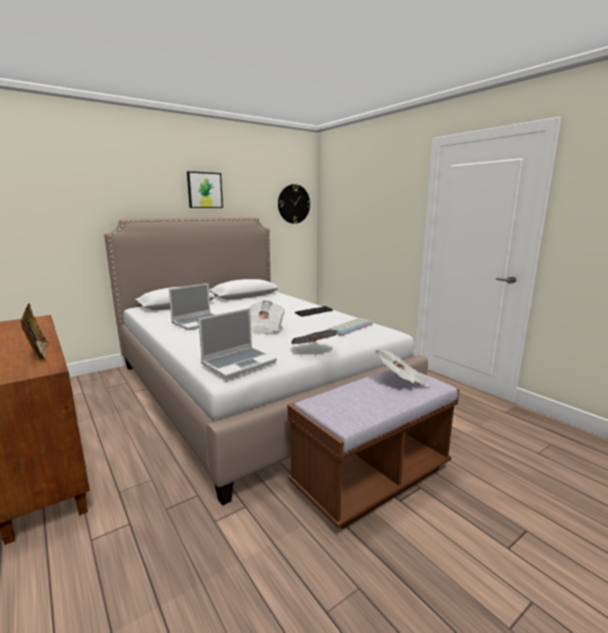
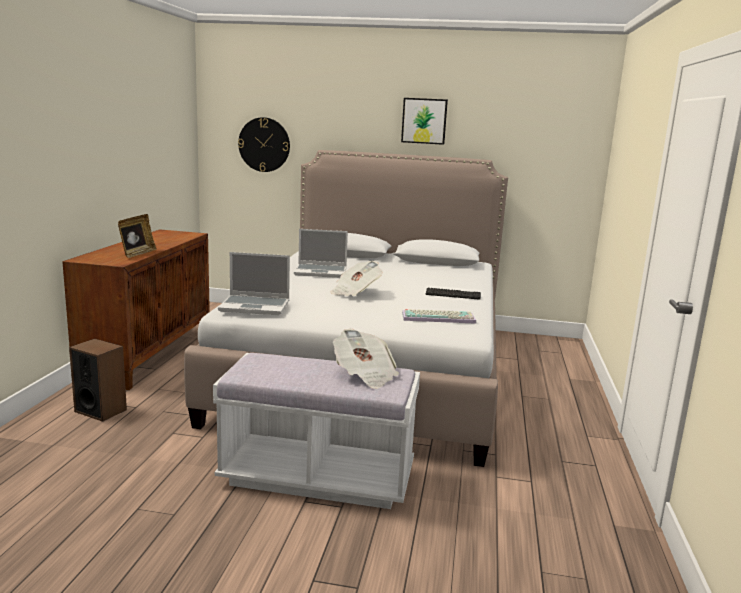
camera: 45 degrees right, 0 degrees up
wall clock [278,184,311,224] -> wall clock moved to [238,117,290,172]
brown bench [288,369,459,529] -> white bench [213,353,420,509]
newspaper [291,330,337,344] -> none
none -> speaker [69,339,127,422]

